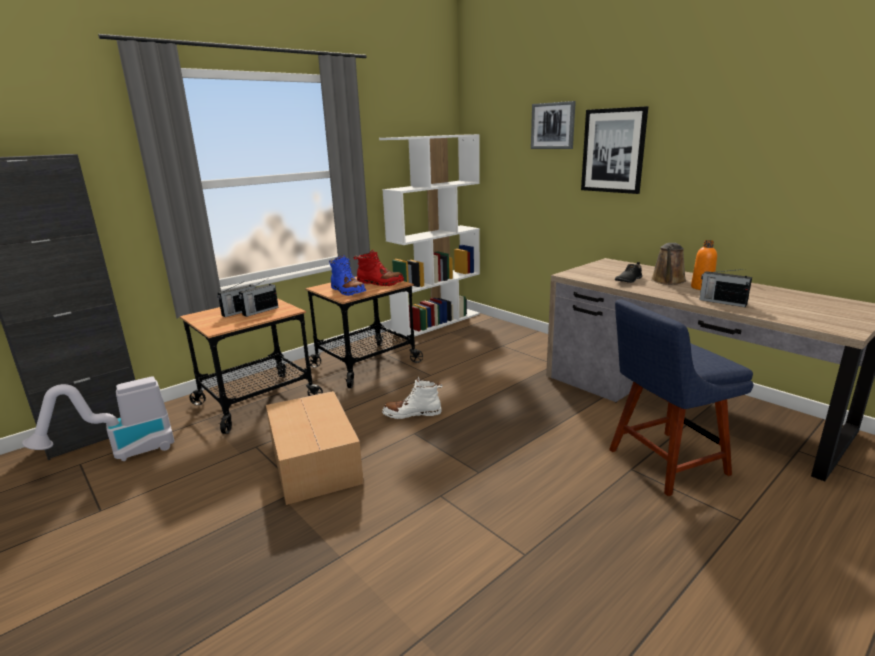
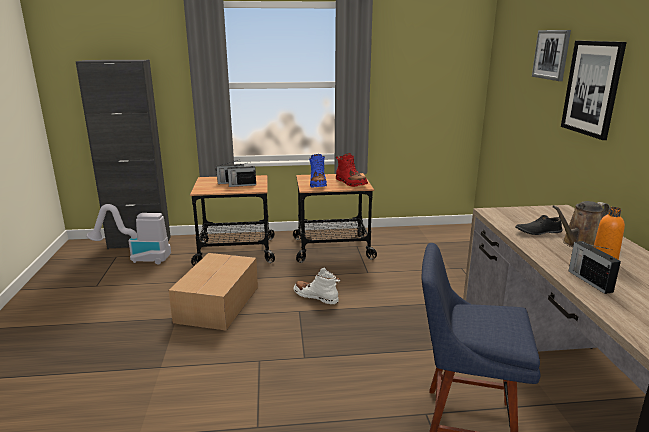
camera: 35 degrees right, 0 degrees up
white bookcase [379,134,480,337] -> none

